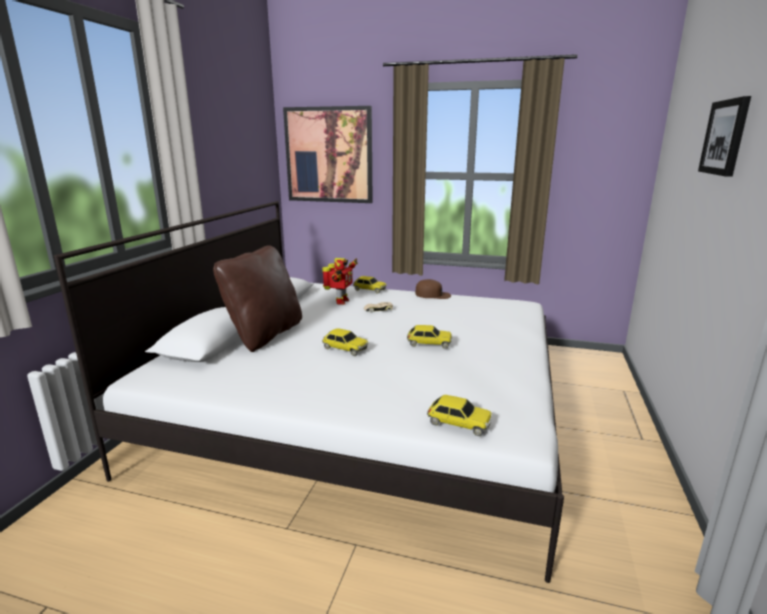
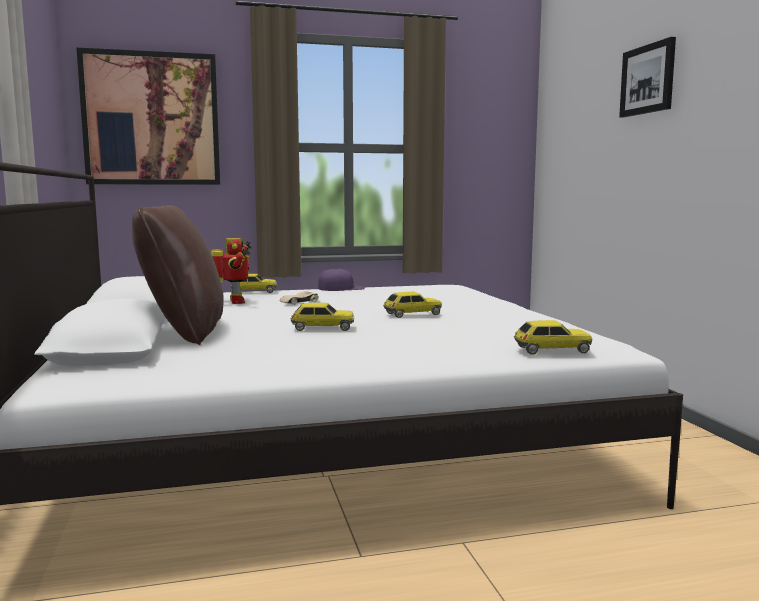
camera: 30 degrees left, 10 degrees down
brown cap [415,279,451,299] -> purple cap [318,268,365,291]

